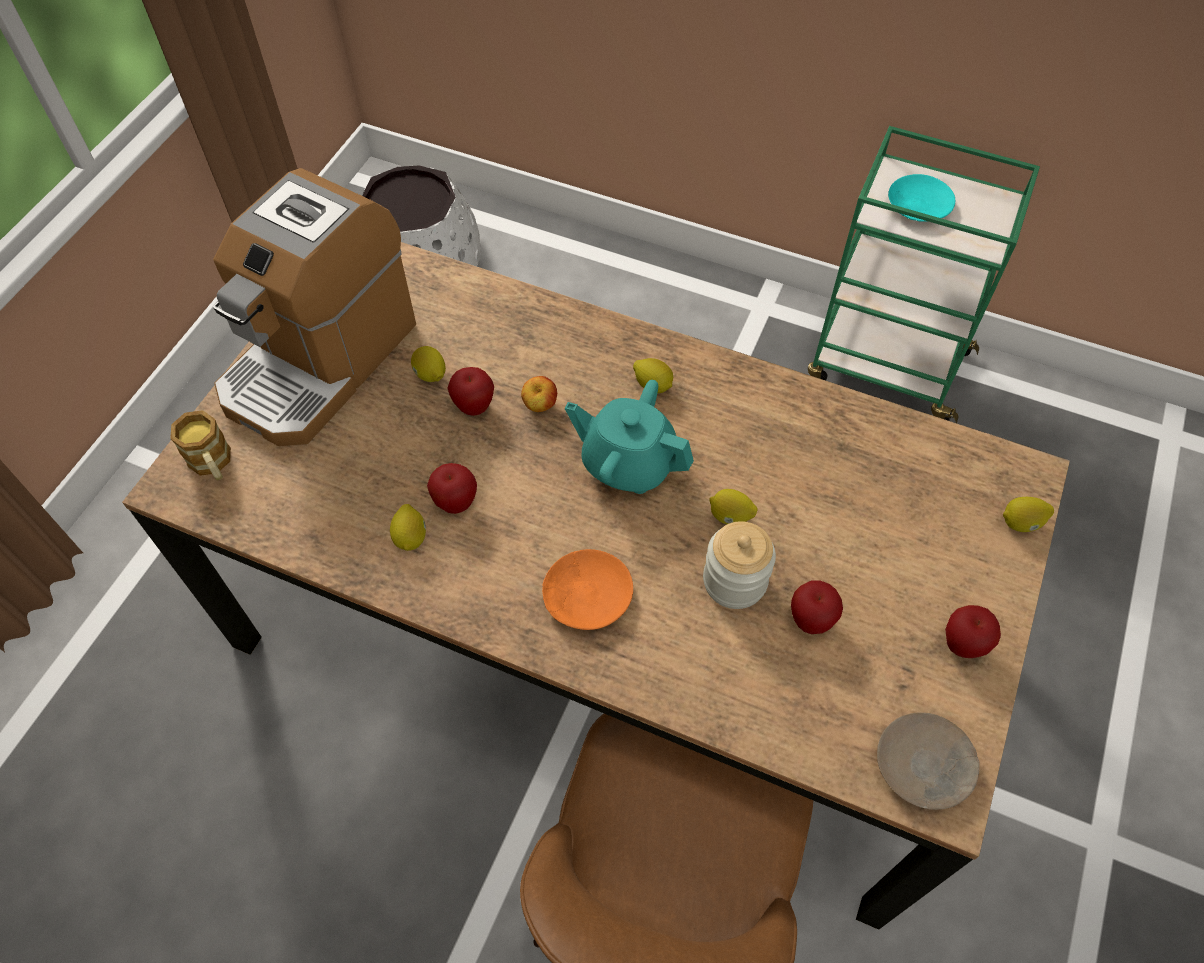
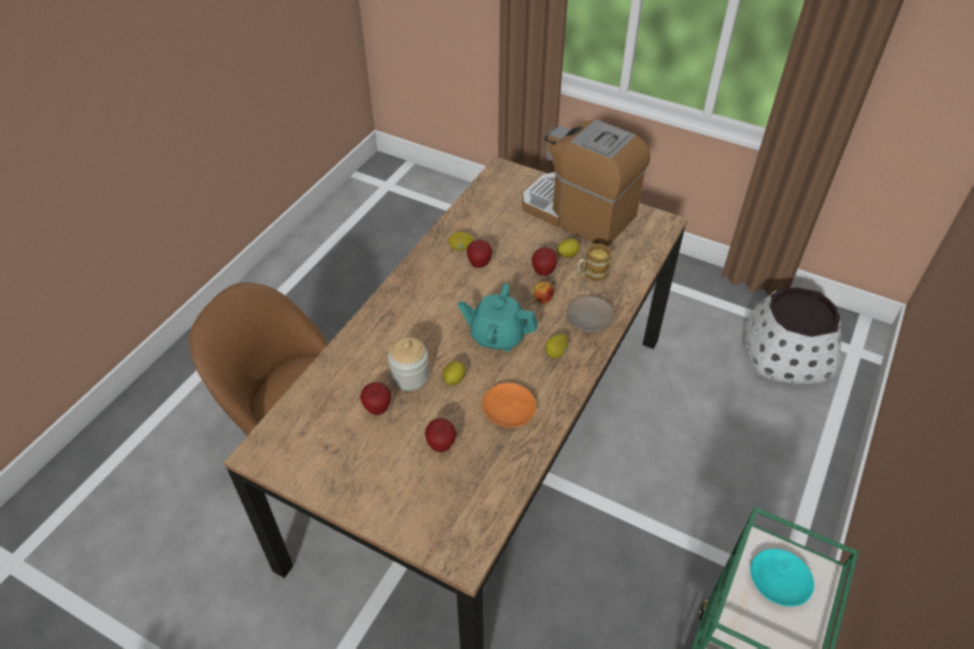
camera: 95 degrees right, 10 degrees down
mug [170,410,231,480] -> mug moved to [577,244,612,281]
orange plate [542,549,633,630] -> orange plate moved to [482,383,536,428]
turquoise teapot [565,380,694,494] -> turquoise teapot turned 105 degrees counterclockwise [458,283,538,352]
beige plate [877,712,980,810] -> beige plate moved to [566,296,615,333]
apple [945,605,1001,658] -> apple moved to [425,418,456,452]
lemon [1003,497,1054,532] -> none

